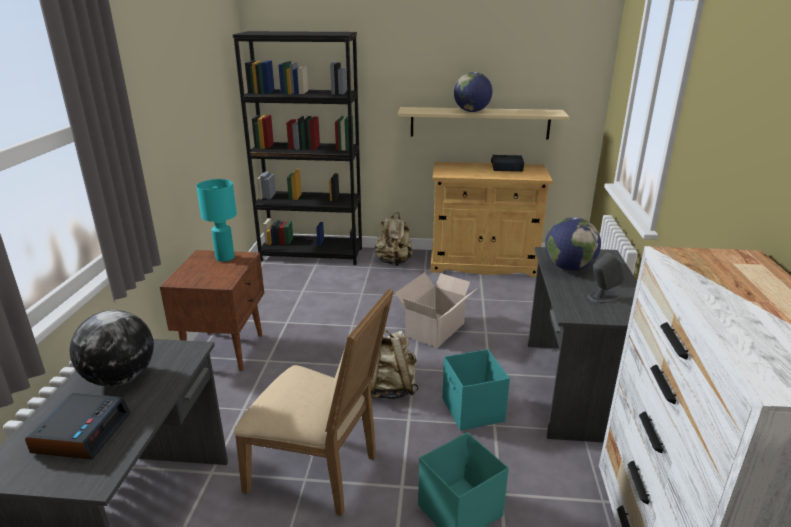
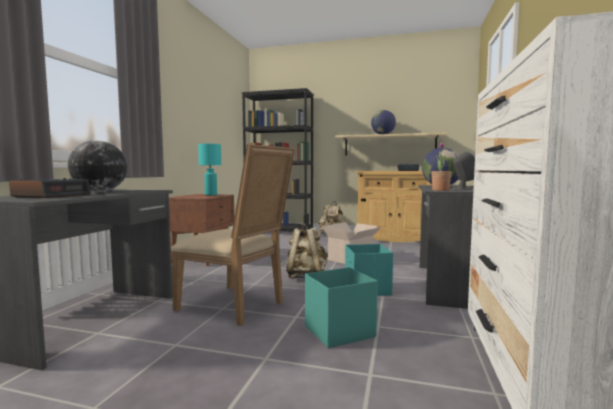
camera: 10 degrees right, 20 degrees down
none -> potted plant [431,142,451,191]

